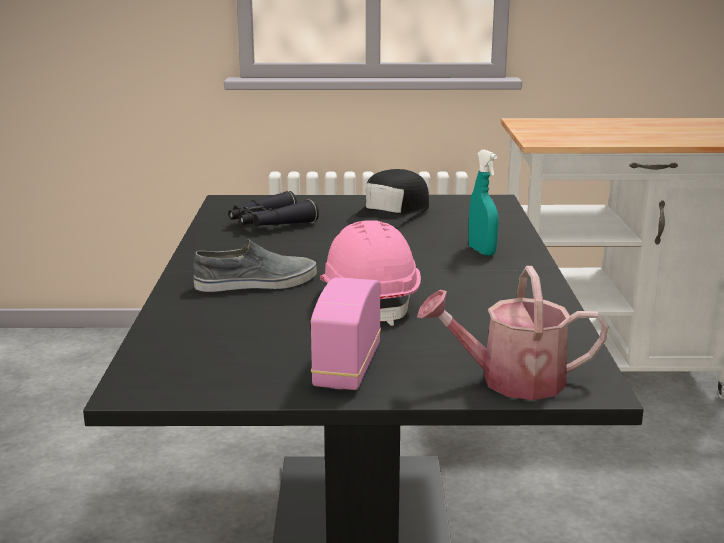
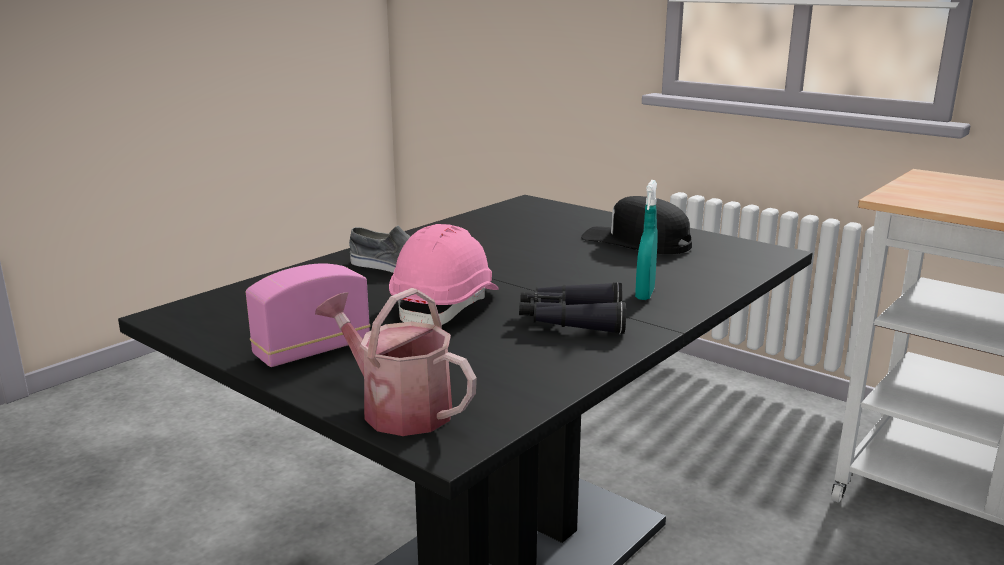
camera: 40 degrees right, 0 degrees up
black binoculars [228,191,319,227] -> black binoculars moved to [519,282,626,334]
black cap [347,169,429,229] -> black cap turned 60 degrees clockwise [581,196,692,254]

